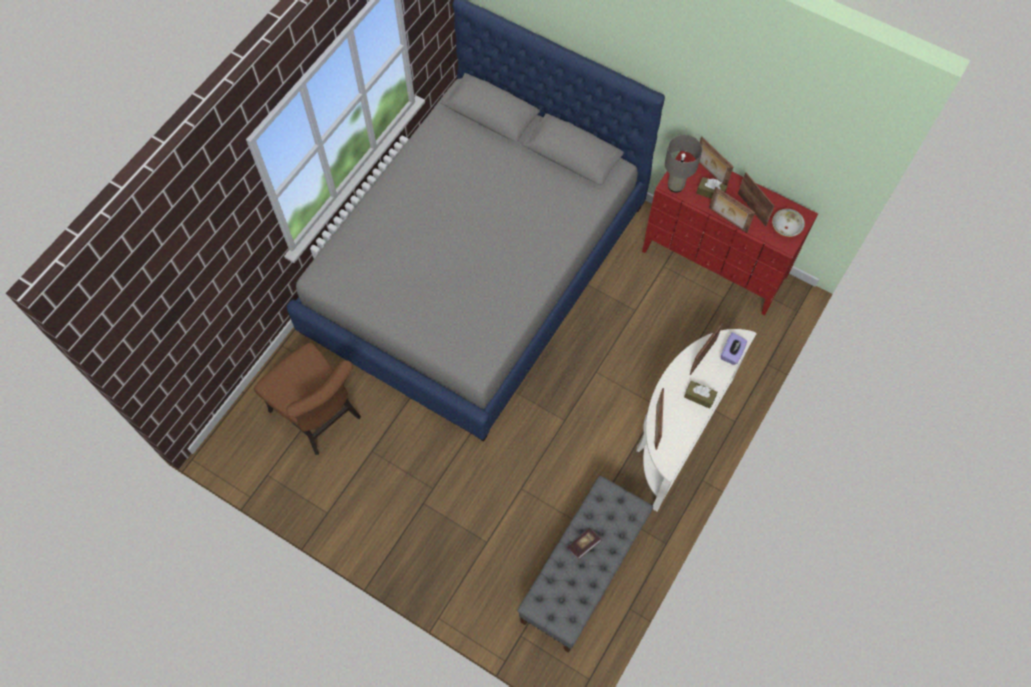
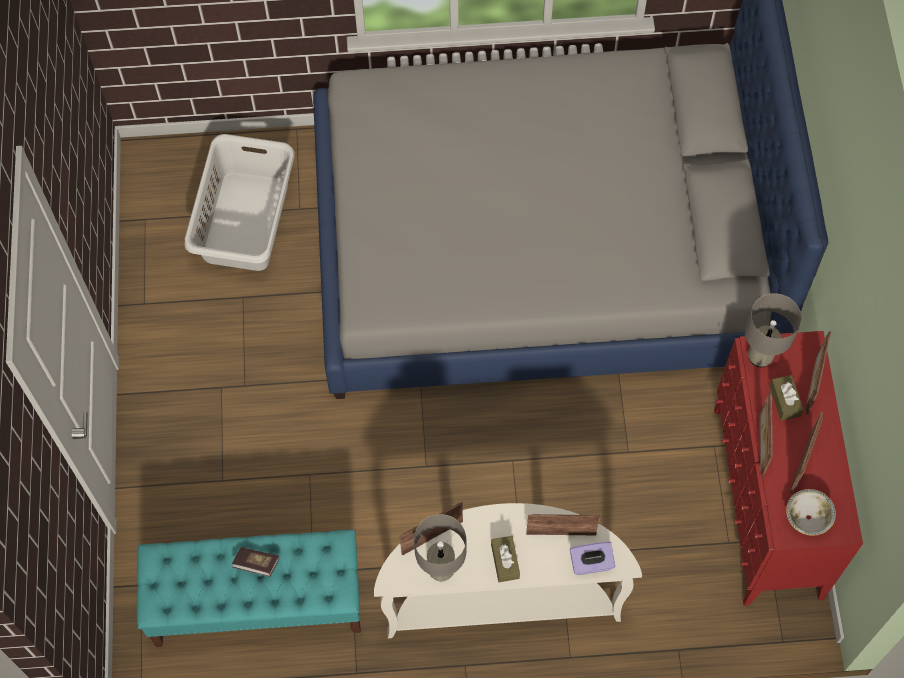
camera: 55 degrees right, 0 degrees up
brown chair [254,343,361,455] -> grey laundry basket [184,134,295,271]
grey bench [517,476,653,653] -> turquoise bench [137,530,361,647]
none -> grey table lamp [414,514,467,581]

